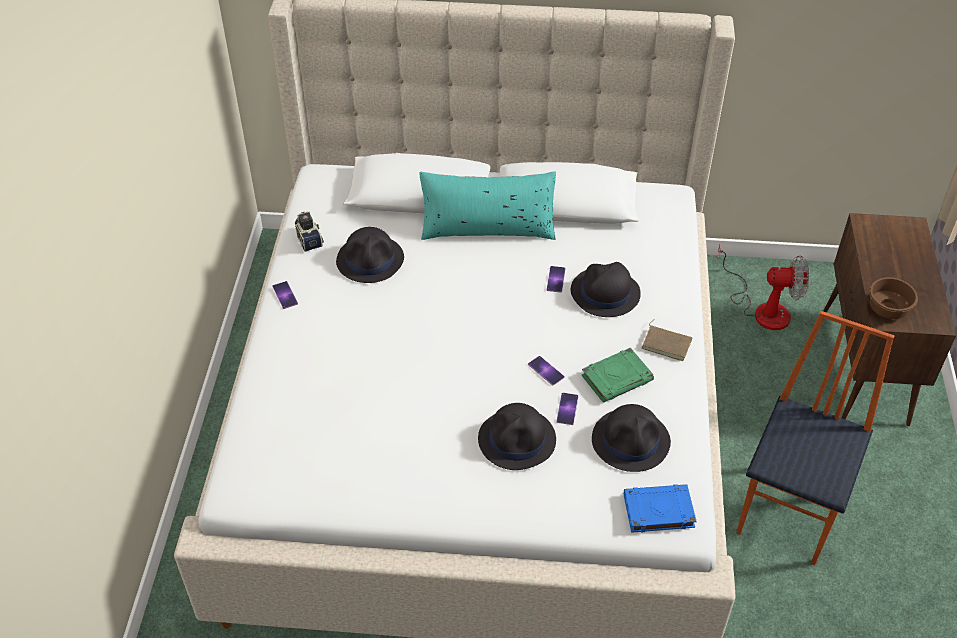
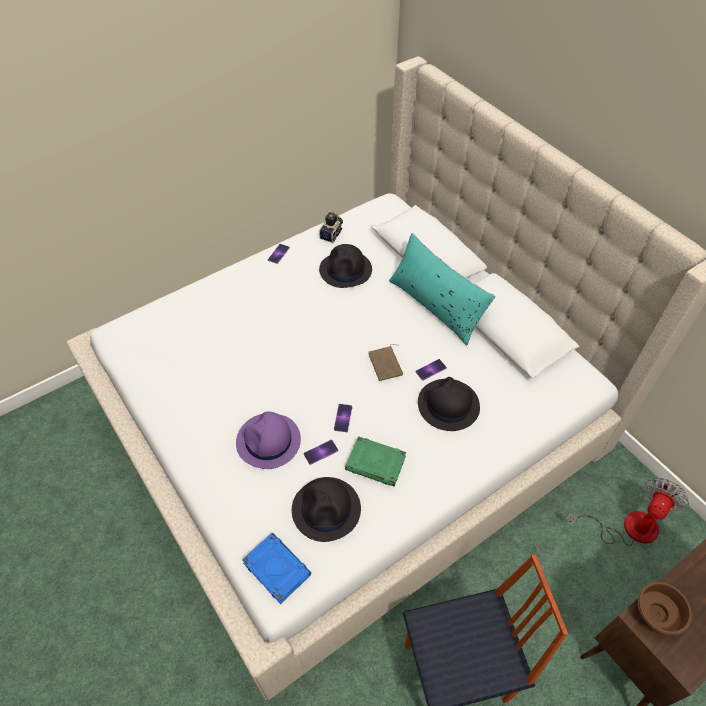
camera: 50 degrees right, 5 degrees up
black hat [478,403,556,470] -> purple hat [236,412,301,469]
brown book [641,319,692,361] -> brown book moved to [369,344,403,381]
fan [718,243,809,330] -> fan turned 105 degrees counterclockwise [567,478,689,546]

